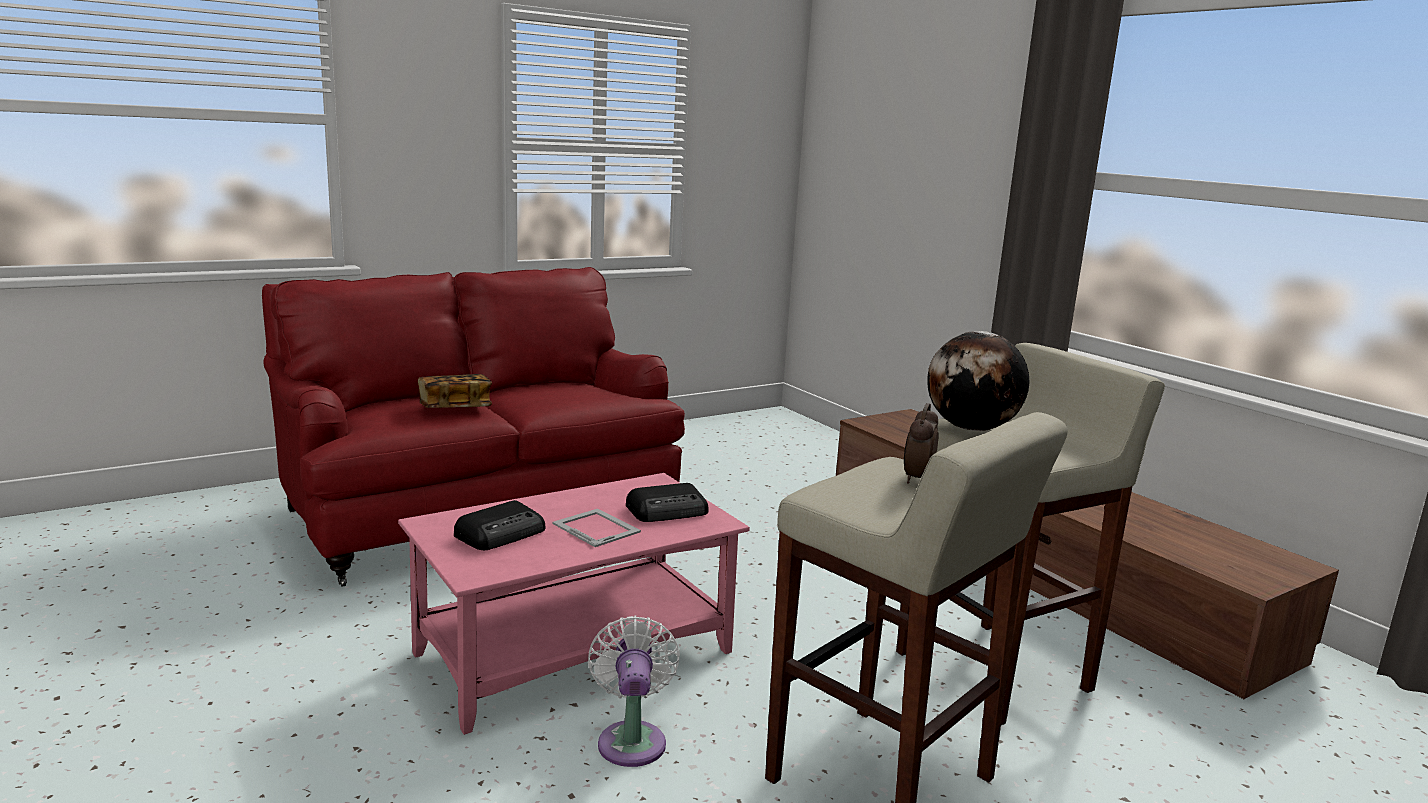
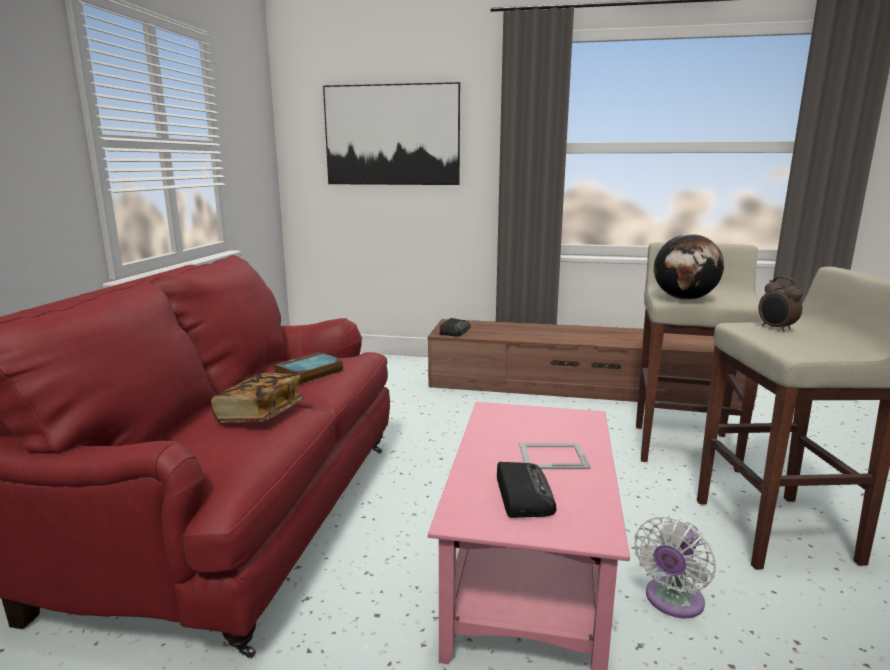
camera: 45 degrees left, 0 degrees up
white fan [588,616,680,767] -> white fan turned 90 degrees counterclockwise [634,516,716,618]
radio [626,483,709,522] -> radio moved to [439,318,471,336]
none -> book [275,352,344,385]
none -> picture [323,82,460,185]

